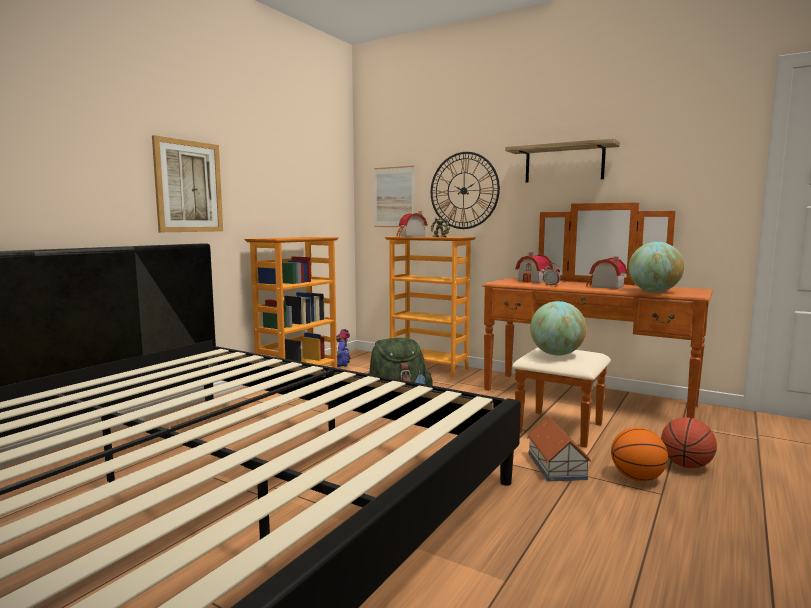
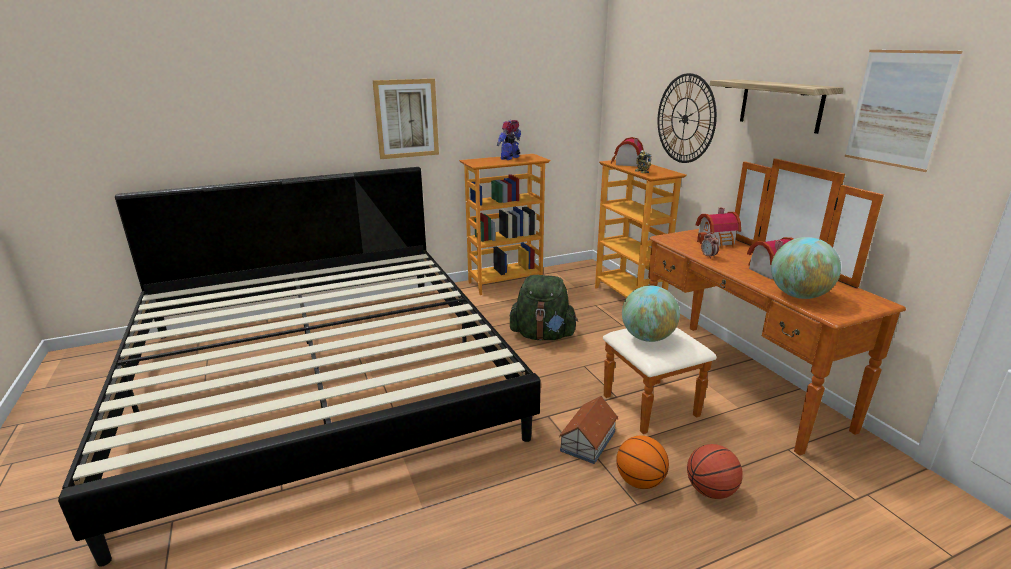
camera: 35 degrees right, 15 degrees up
toy robot [336,329,351,367] -> toy robot moved to [497,120,521,160]
picture [374,166,415,227] -> picture moved to [844,50,962,172]

